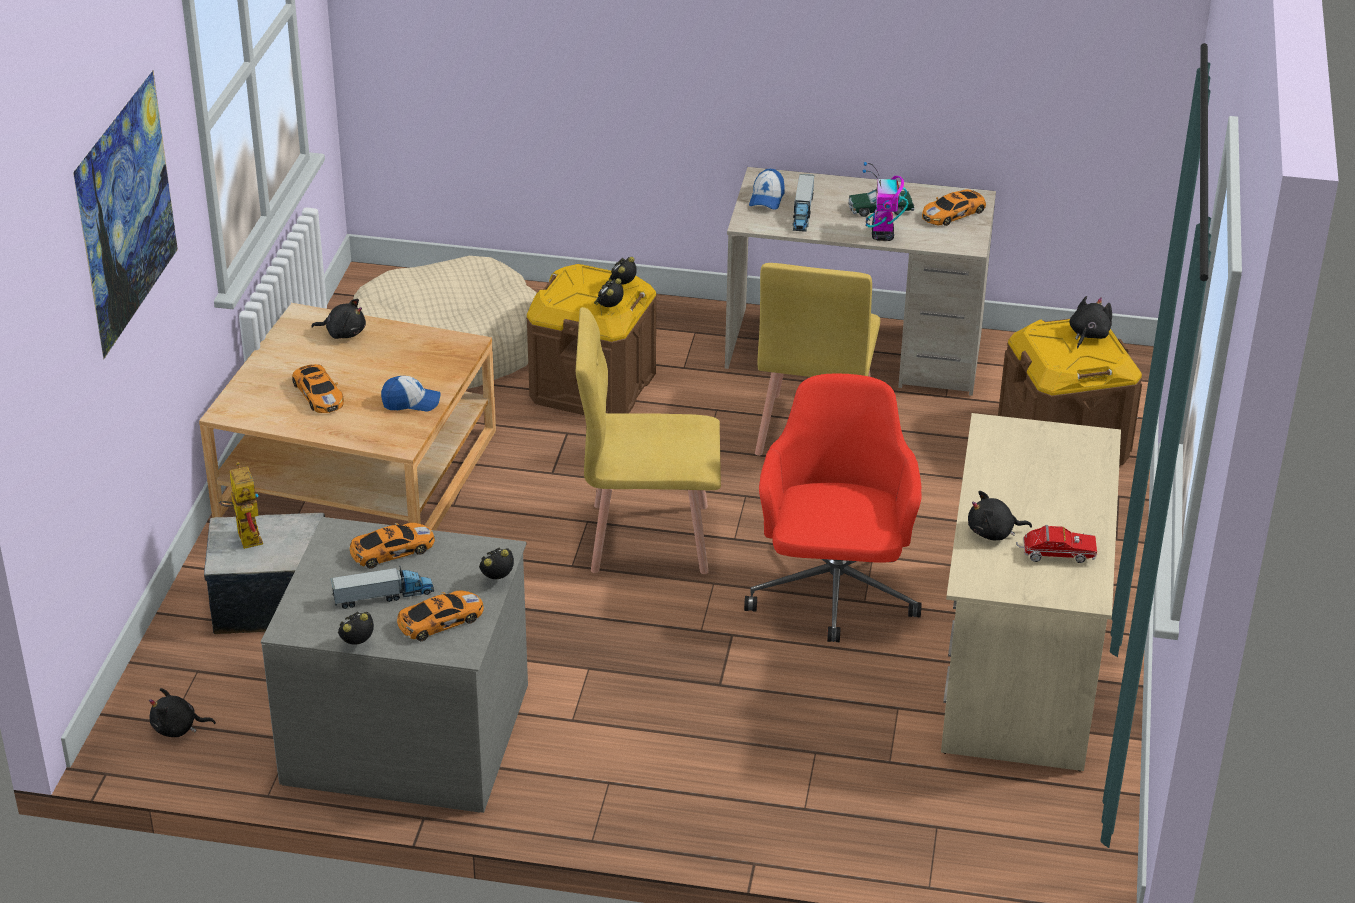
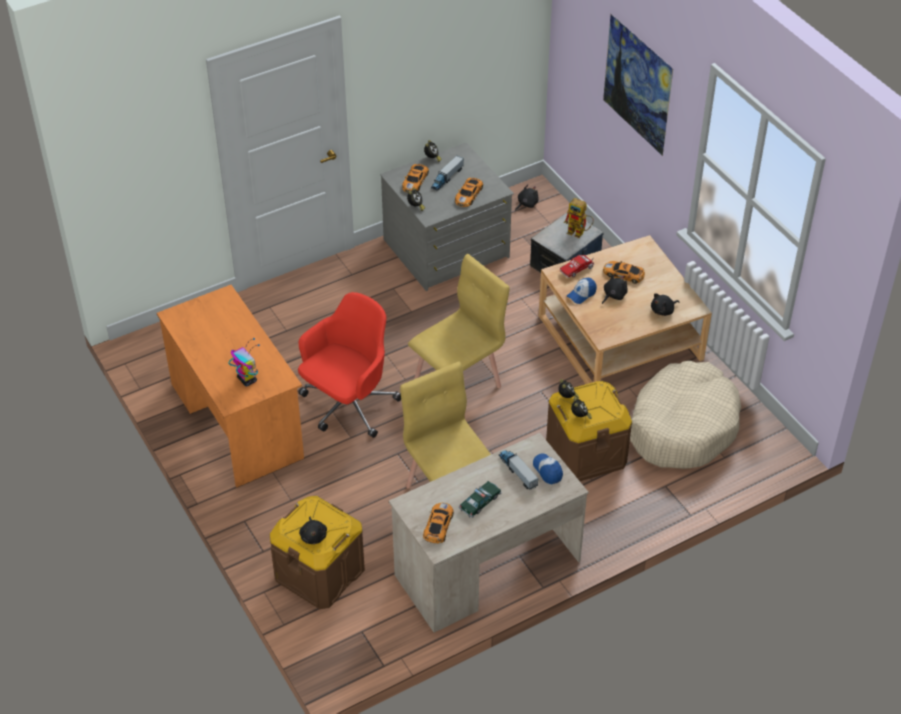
camera: 140 degrees right, 10 degrees up
red office chair [744,373,921,642] -> red office chair turned 105 degrees counterclockwise [298,292,401,438]
toy robot [863,162,908,241] -> toy robot moved to [228,338,260,386]
beige desk [941,413,1121,771] -> orange desk [157,285,304,487]
black plush toy [968,491,1032,540] -> black plush toy moved to [602,274,628,304]
toy truck [1016,525,1097,563] -> toy truck moved to [560,255,594,278]

